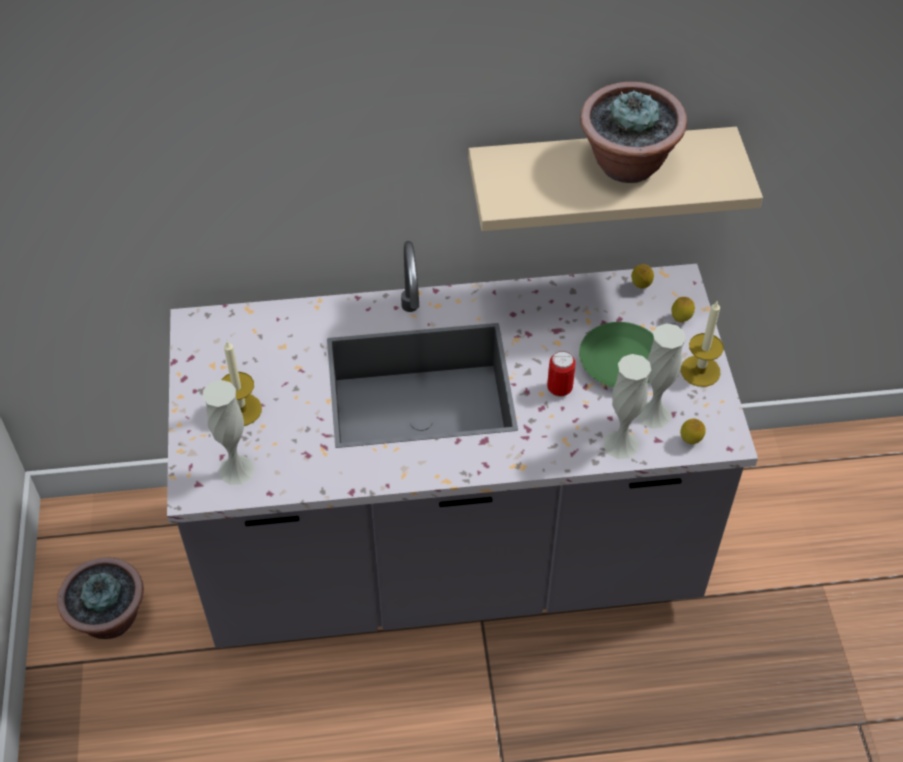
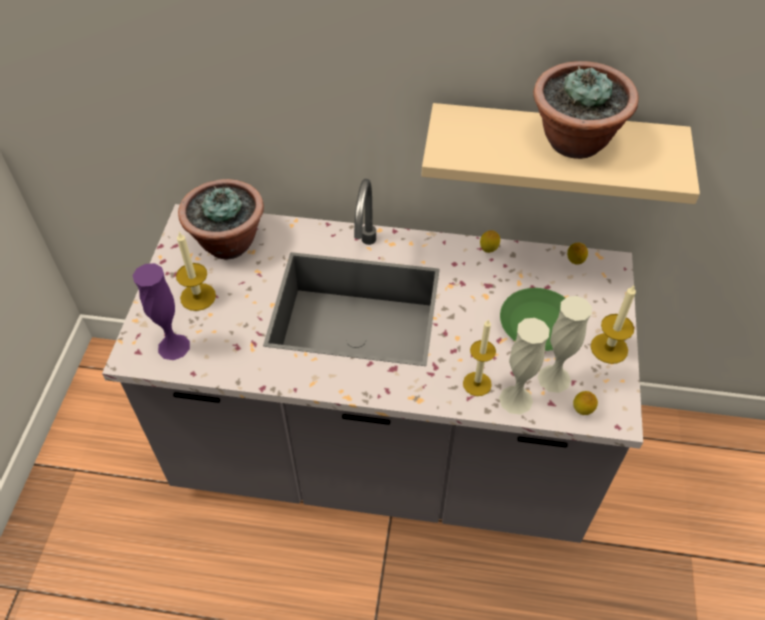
camera: 15 degrees right, 0 degrees up
potted plant [57,557,144,639] -> potted plant moved to [178,179,264,259]
white vase [202,380,255,485] -> purple vase [133,263,190,360]
can [547,351,576,397] -> none
lemon [671,297,695,322] -> lemon moved to [480,230,500,253]
none -> candle [463,319,496,396]

